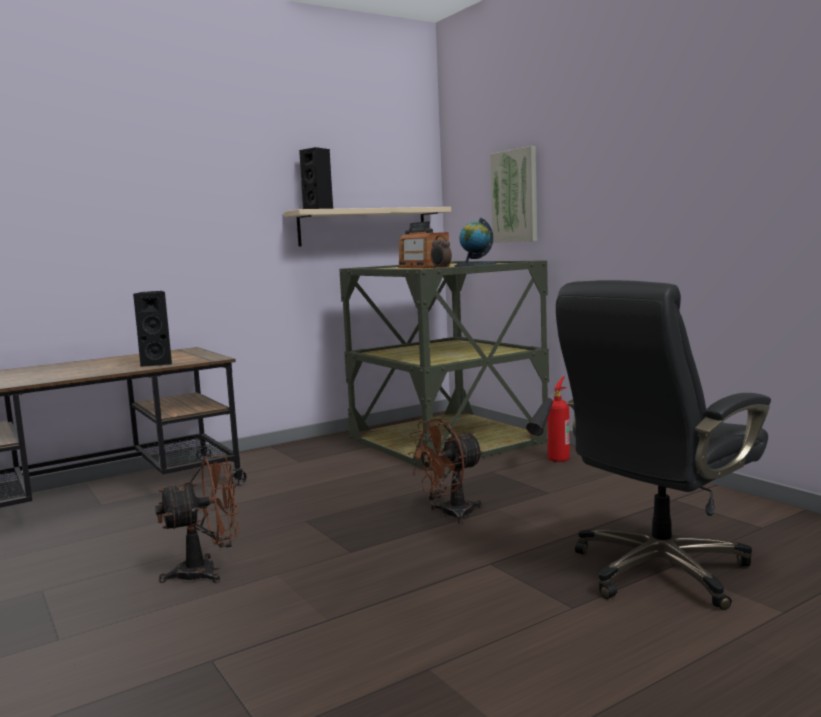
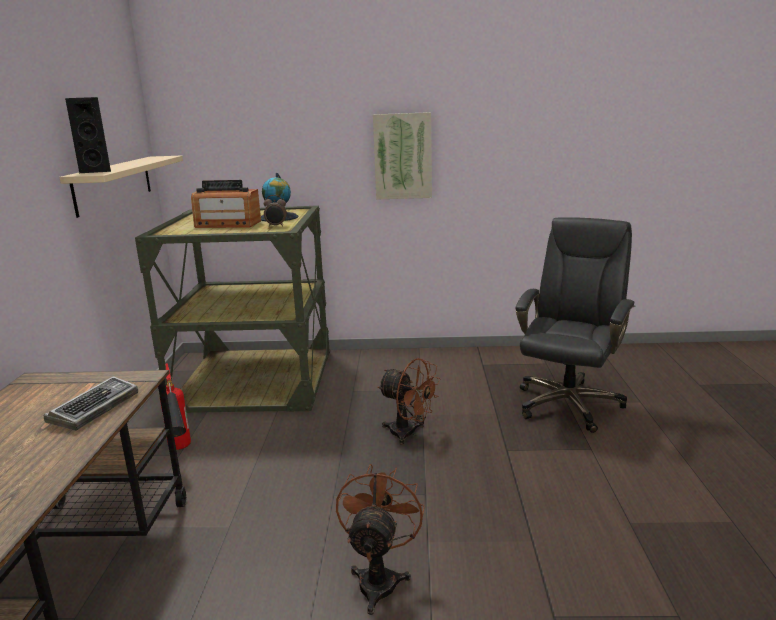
camera: 55 degrees left, 10 degrees up
black speaker [133,291,172,367] -> keyboard [44,376,138,431]
brown fan [408,419,484,524] -> brown fan turned 60 degrees counterclockwise [378,358,440,445]
picture [490,146,537,243] -> picture moved to [373,112,432,200]
fire extinguisher [526,376,570,462] -> fire extinguisher moved to [160,363,191,450]
black office chair [556,280,771,610] -> black office chair turned 150 degrees counterclockwise [515,217,635,433]

